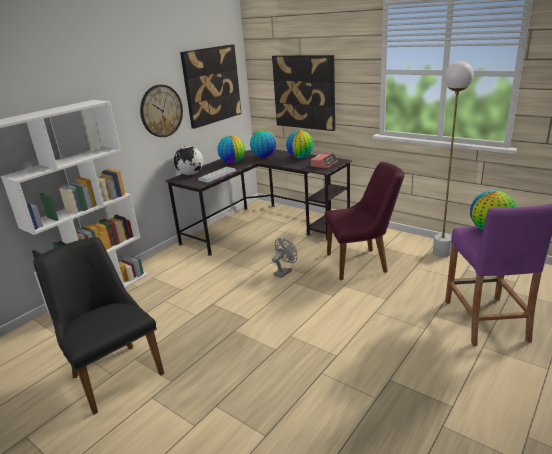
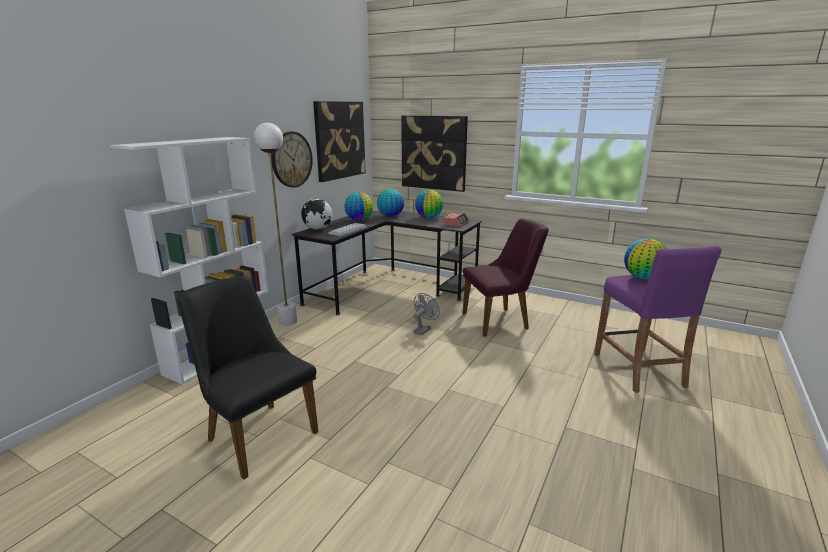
camera: 10 degrees left, 5 degrees down
white floor lamp [433,61,474,257] -> white floor lamp moved to [254,123,297,326]

